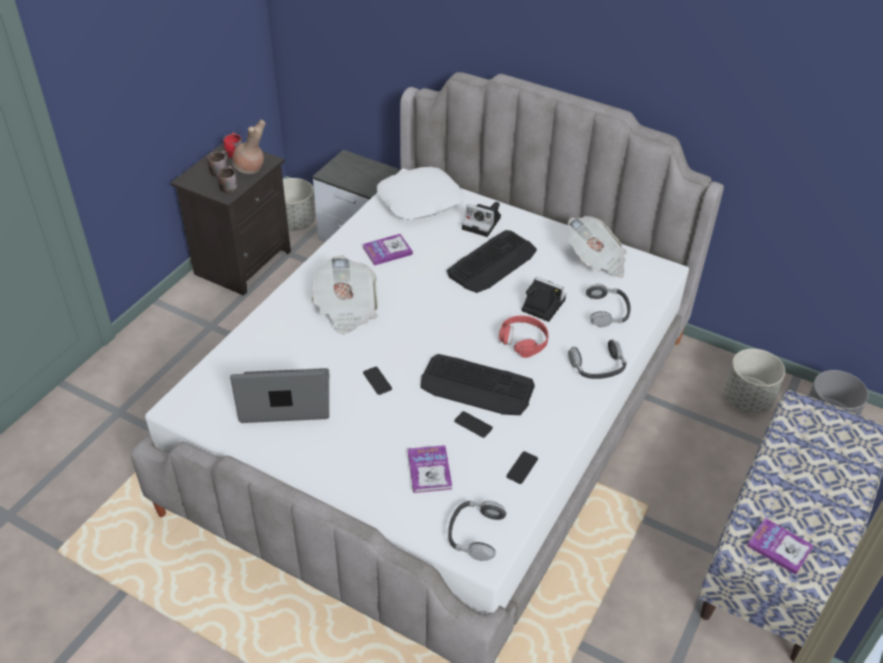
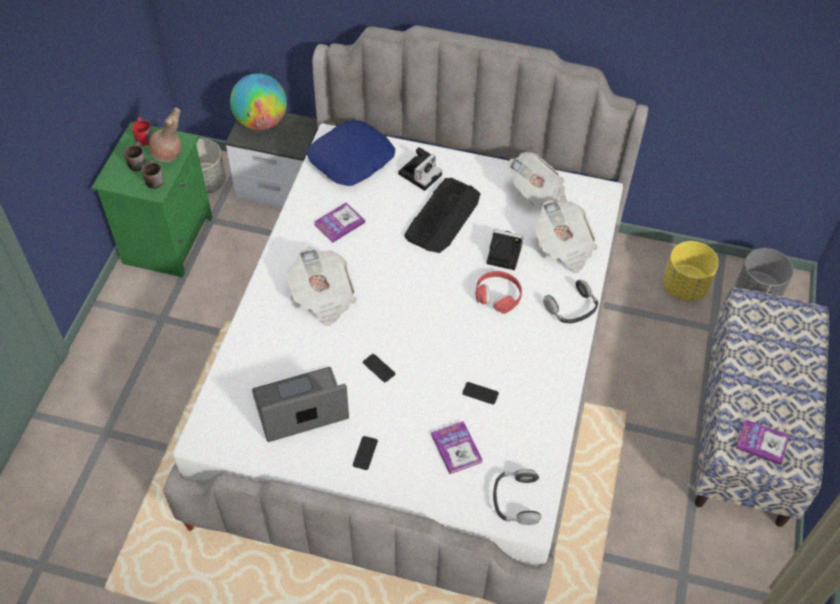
camera: 15 degrees left, 10 degrees up
black nightstand [170,142,291,296] -> green nightstand [91,122,212,277]
white pillow [377,167,464,220] -> blue pillow [306,120,395,186]
keyboard [420,354,535,415] -> none
camera [462,202,501,237] -> camera turned 60 degrees counterclockwise [398,147,442,191]
phone [506,451,538,484] -> phone moved to [353,436,378,470]
headphones [586,283,631,327] -> newspaper [534,199,598,273]
grey planter [724,349,785,413] -> yellow planter [663,241,719,301]
none -> globe [230,73,287,130]

